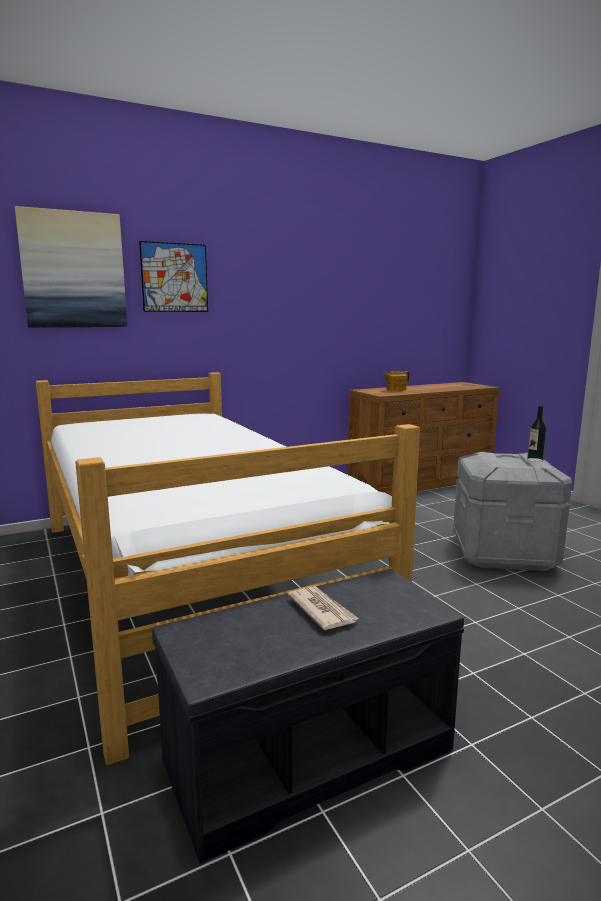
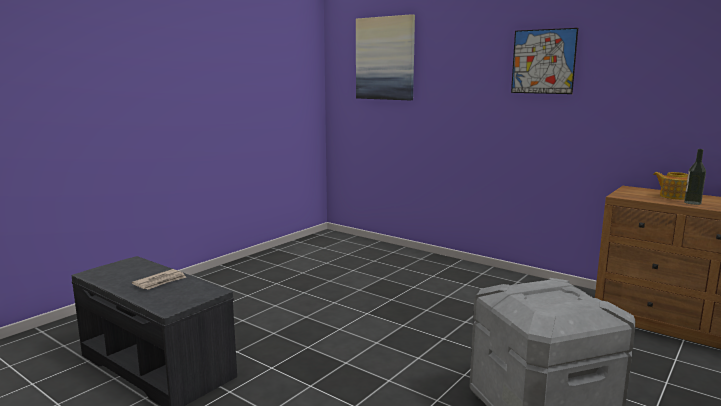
camera: 65 degrees right, 0 degrees up
bed [36,372,420,765] -> none
picture [139,241,208,312] -> picture moved to [511,28,578,94]
bottle [527,405,547,462] -> bottle moved to [684,149,706,205]

